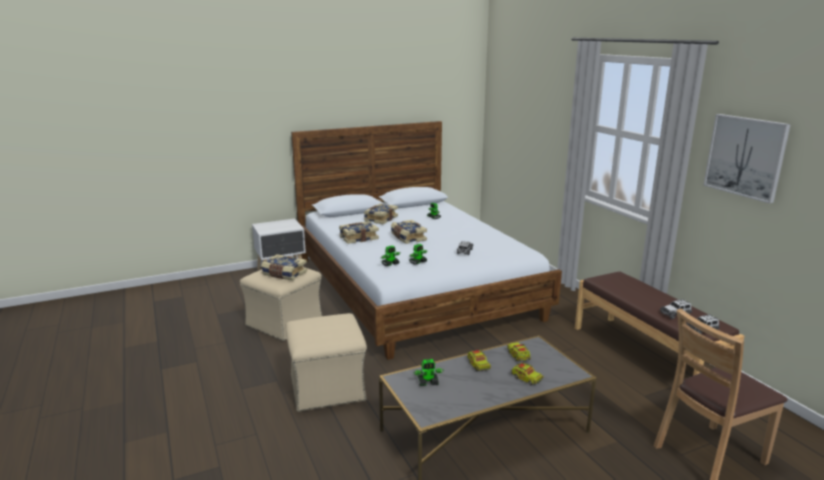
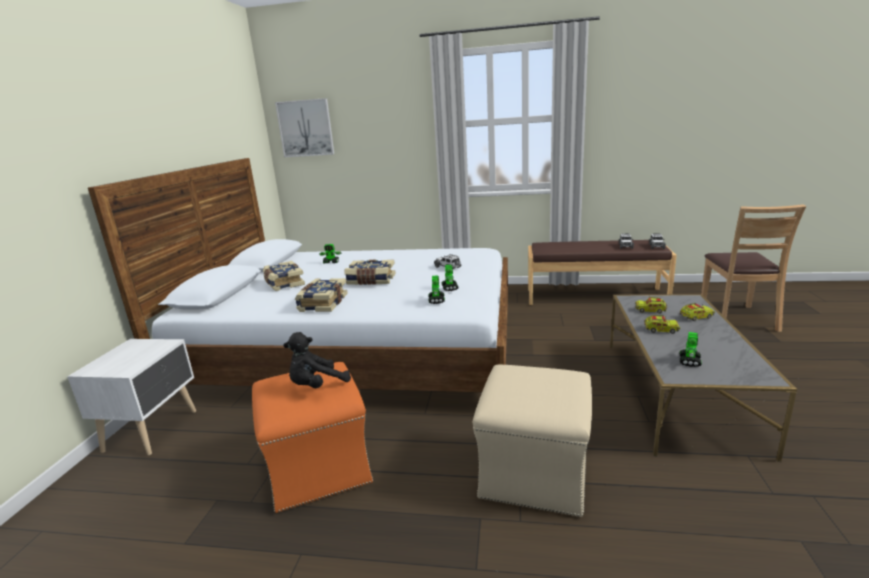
camera: 55 degrees left, 0 degrees up
beige ottoman [240,267,322,341] -> orange ottoman [252,362,373,513]
book [261,254,307,280] -> black plush toy [283,332,351,388]
picture [703,114,791,204] -> picture moved to [275,98,334,157]

